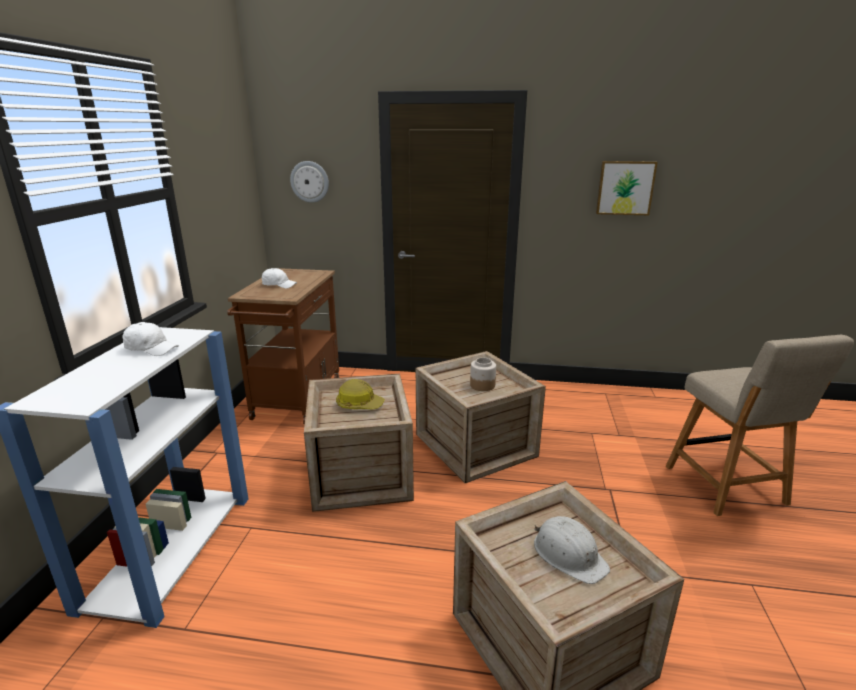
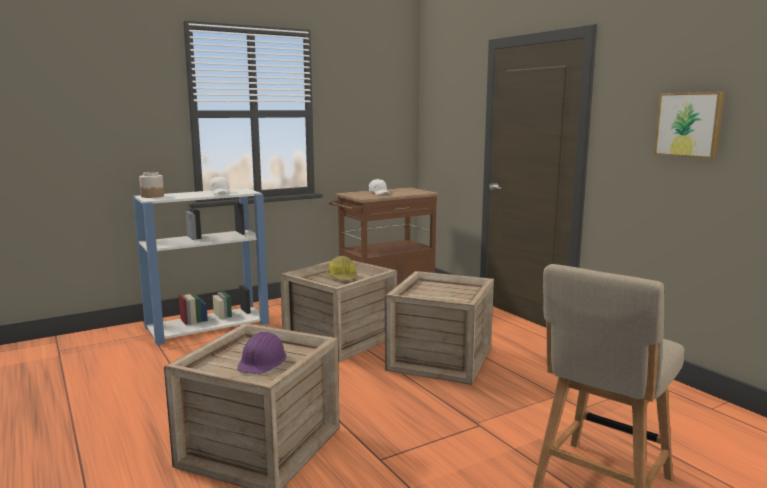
camera: 50 degrees right, 10 degrees down
wall clock [290,161,329,203] -> none
jar [470,358,496,391] -> jar moved to [139,172,164,198]
white hard hat [534,516,610,584] -> purple hard hat [237,332,287,374]

